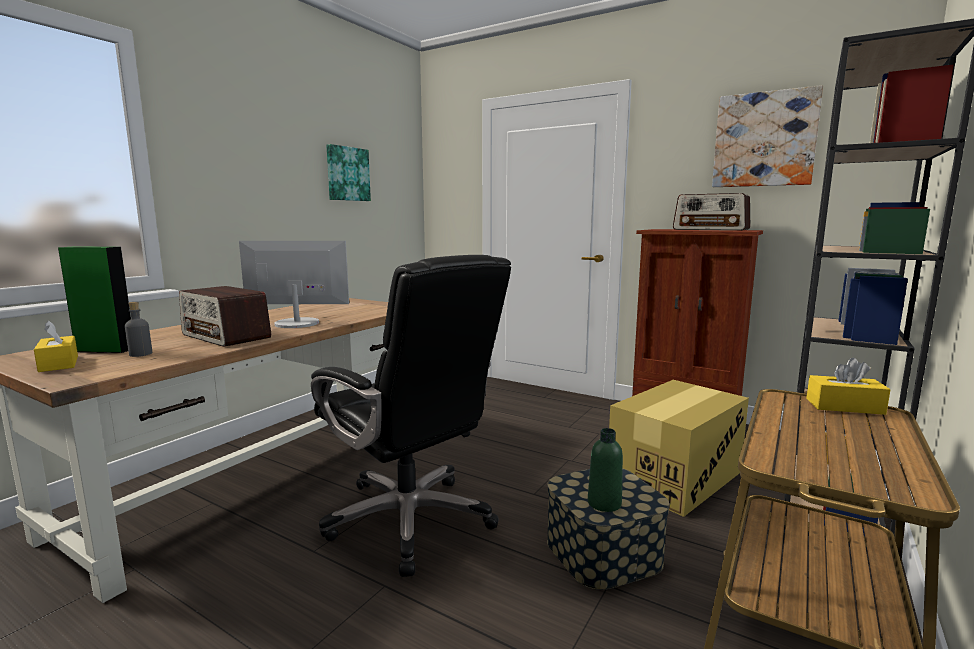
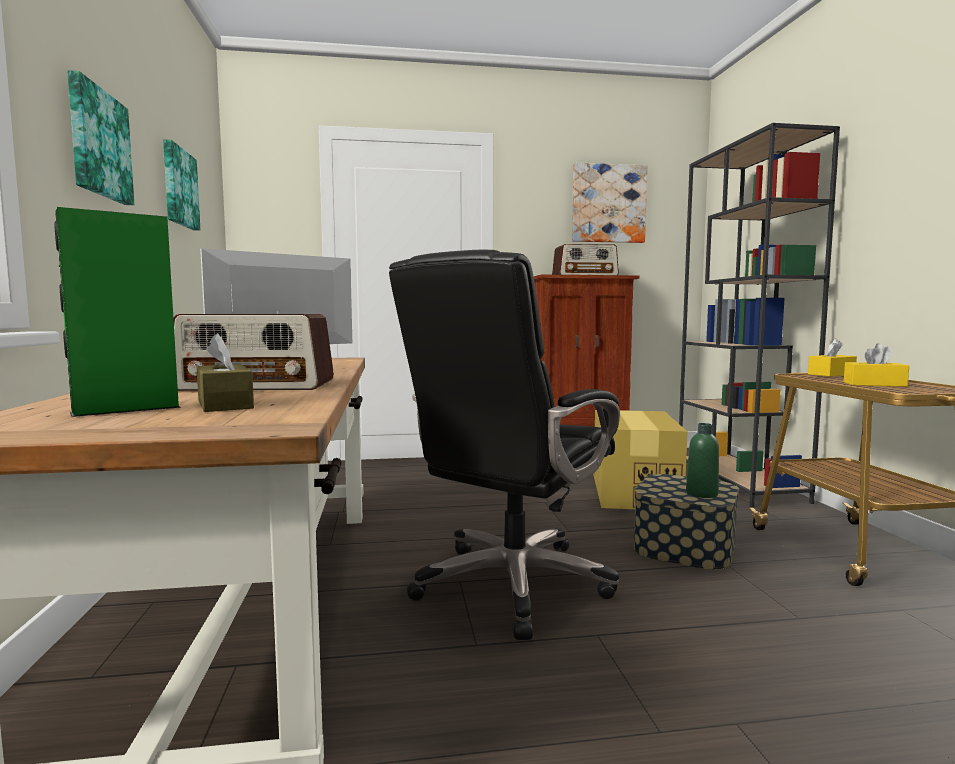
camera: 40 degrees left, 5 degrees down
yellow tissue box [34,321,78,372] -> yellow tissue box moved to [844,343,909,387]
grey bottle [125,302,152,357] -> brown tissue box [197,333,254,412]
black office chair [311,255,511,577] -> black office chair turned 120 degrees clockwise [389,250,620,640]
none -> picture [67,70,134,205]

